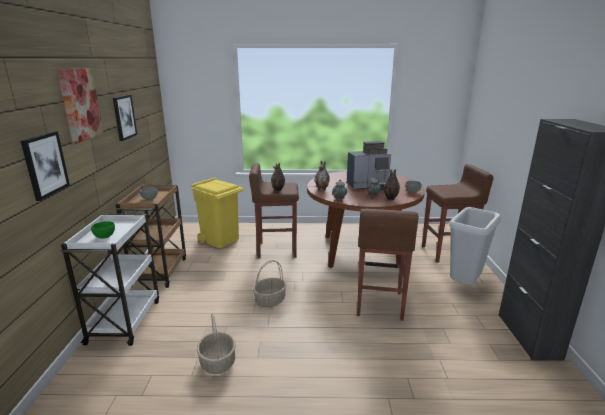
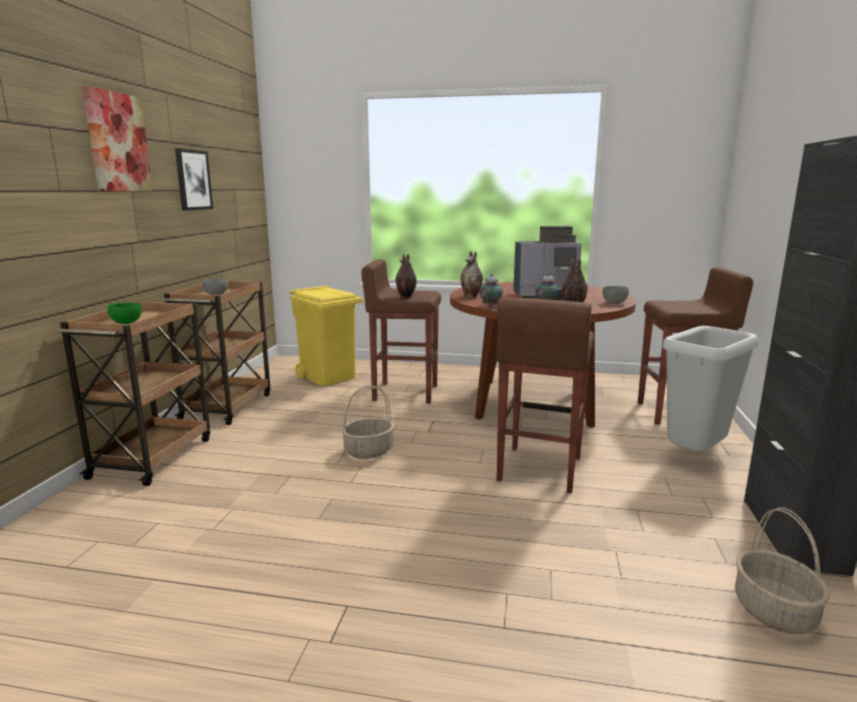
camera: 10 degrees right, 5 degrees down
picture [21,131,70,201] -> none
white cart [61,214,159,346] -> brown cart [56,301,210,486]
basket [197,313,236,374] -> basket moved to [735,507,830,634]

